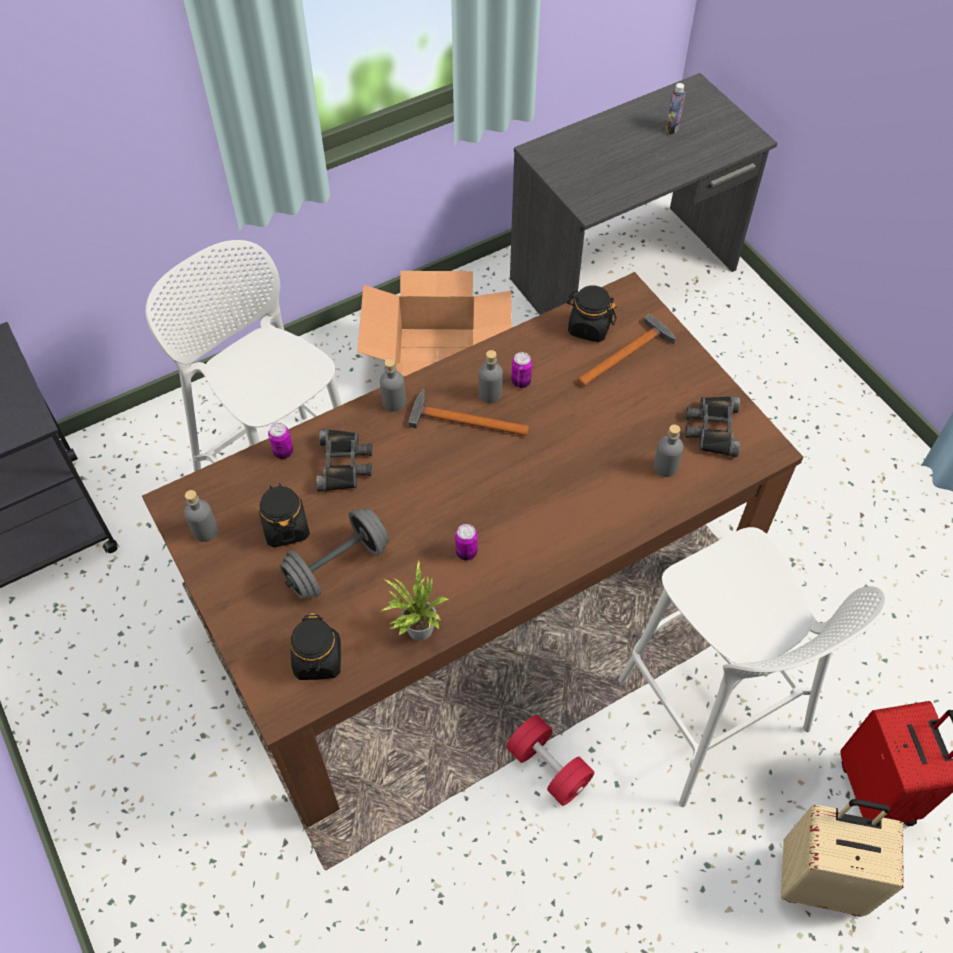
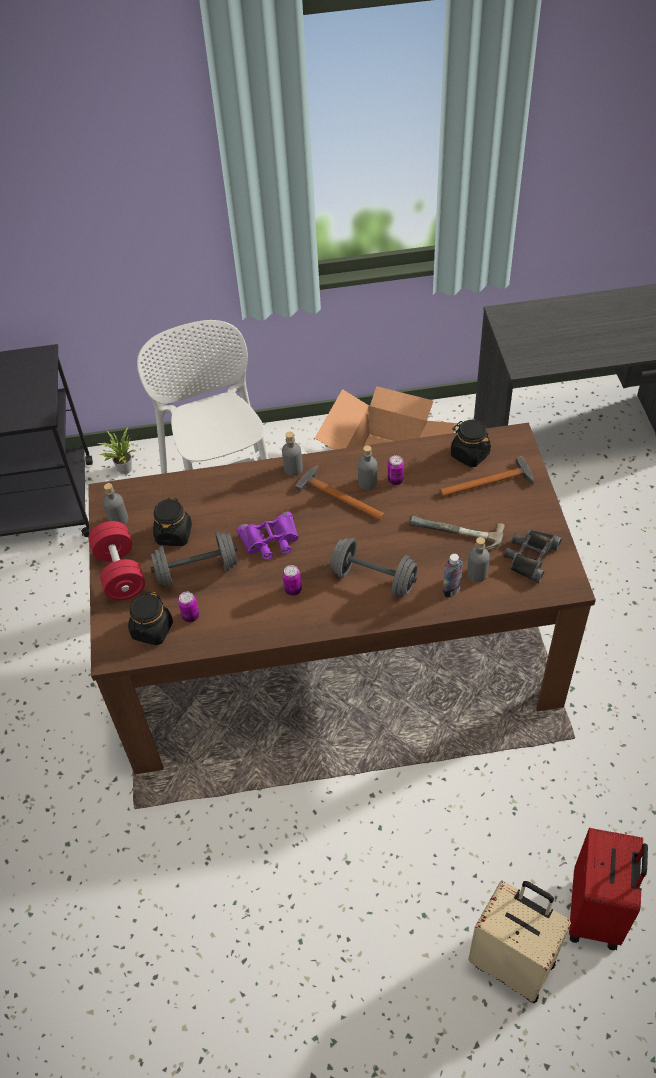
camera: 25 degrees right, 5 degrees down
can [268,423,293,459] -> can moved to [178,592,199,622]
black binoculars [316,429,372,492] -> none
potted plant [381,560,448,641] -> potted plant moved to [98,428,137,474]
red dumbbell [506,715,595,806] -> red dumbbell moved to [88,521,145,600]
white stool [618,527,888,807] -> none
bottle [666,83,685,135] -> bottle moved to [443,554,463,598]
none -> purple binoculars [237,511,299,560]
none -> grey dumbbell [330,538,418,596]
none -> hammer [409,516,505,550]

